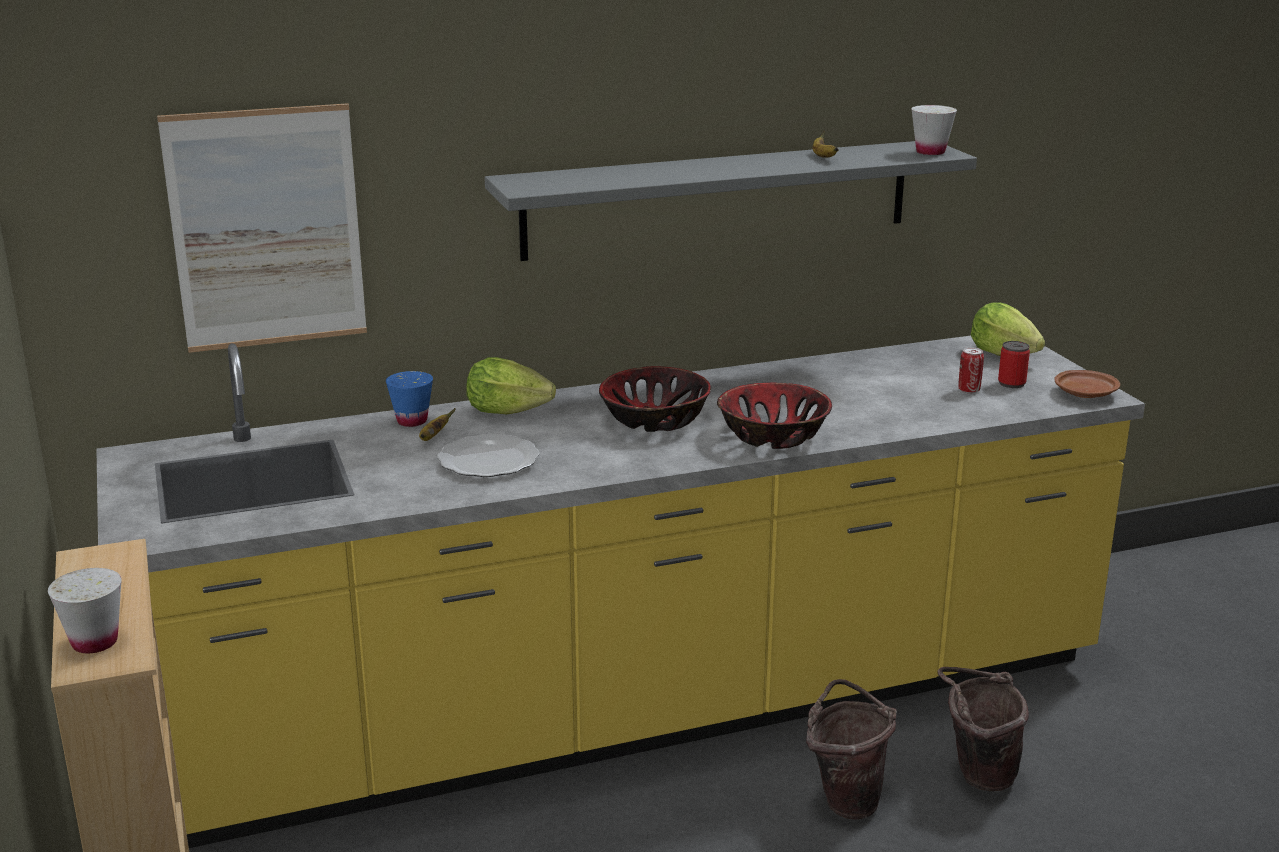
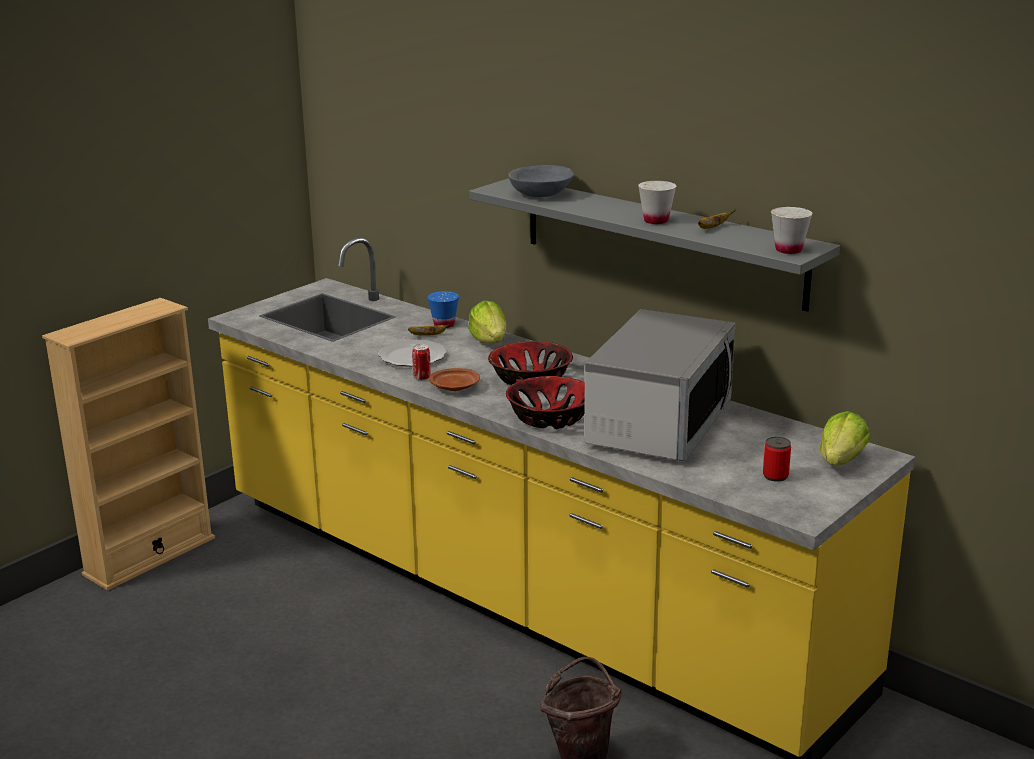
camera: 60 degrees right, 0 degrees up
white cup [48,568,122,653] -> white cup moved to [638,181,676,224]
picture [157,103,367,353] -> none
brown bucket [806,679,897,820] -> none
can [958,347,984,393] -> can moved to [412,344,431,380]
brown plate [1054,370,1120,398] -> brown plate moved to [429,368,480,391]
none -> grey bowl [509,165,574,197]
none -> microwave [584,309,735,461]

